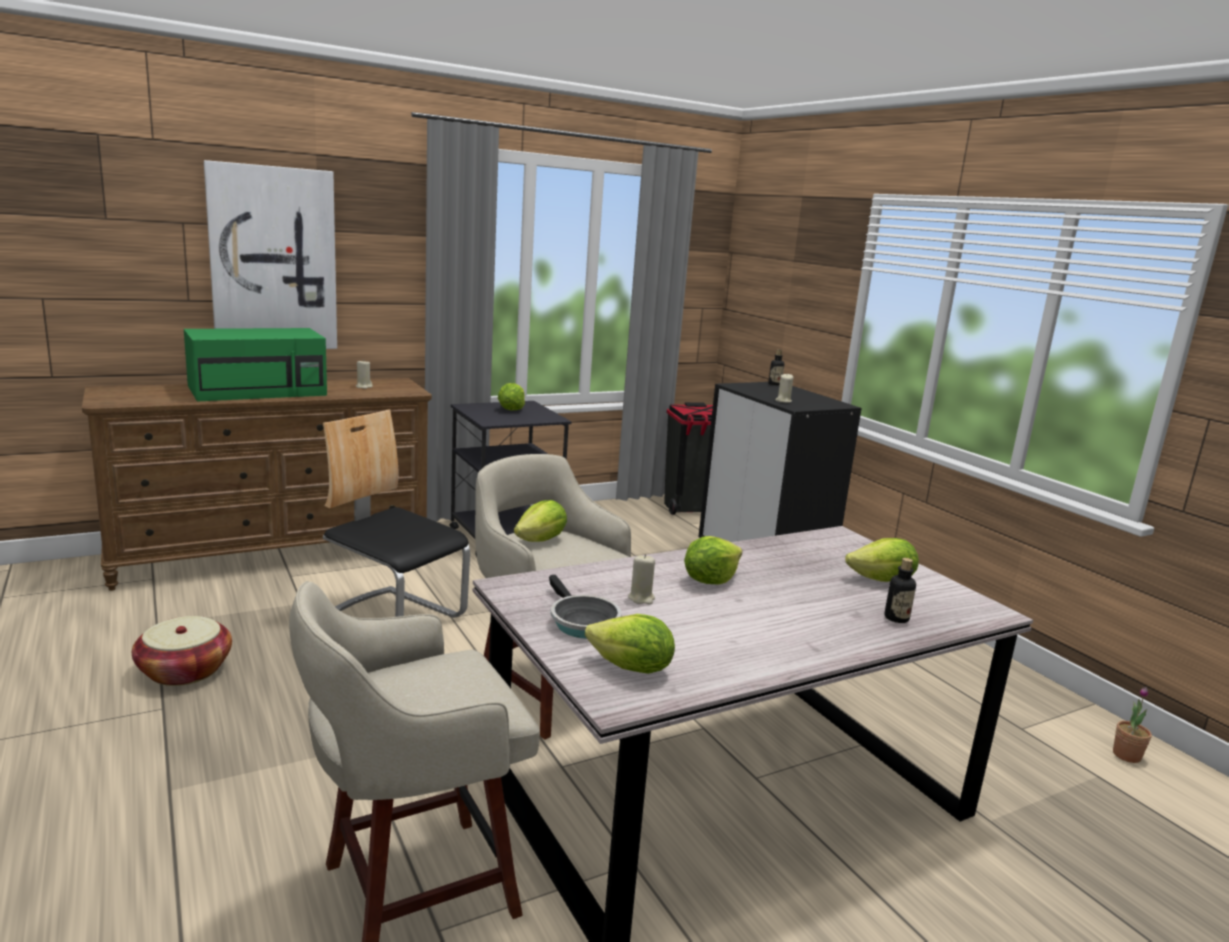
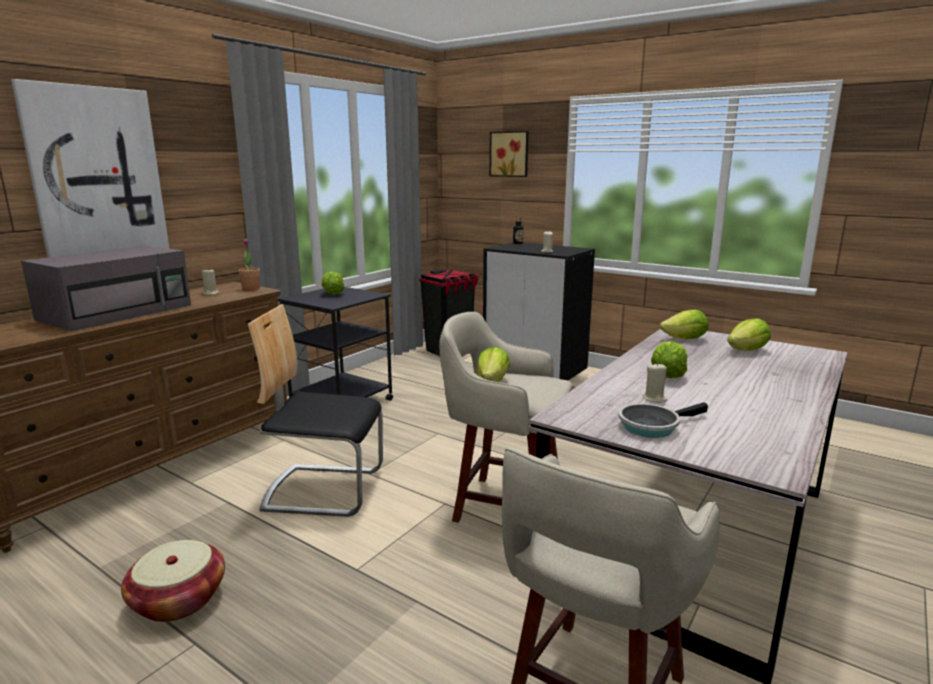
camera: 25 degrees left, 0 degrees up
green microwave [184,328,327,402] -> grey microwave [21,246,191,331]
frying pan [549,575,622,639] -> frying pan turned 120 degrees clockwise [618,402,708,438]
lettuce [585,614,675,674] -> lettuce moved to [660,309,709,339]
bottle [885,558,916,623] -> none
potted plant [1113,687,1152,763] -> potted plant moved to [239,238,260,291]
none -> picture [489,131,529,177]

